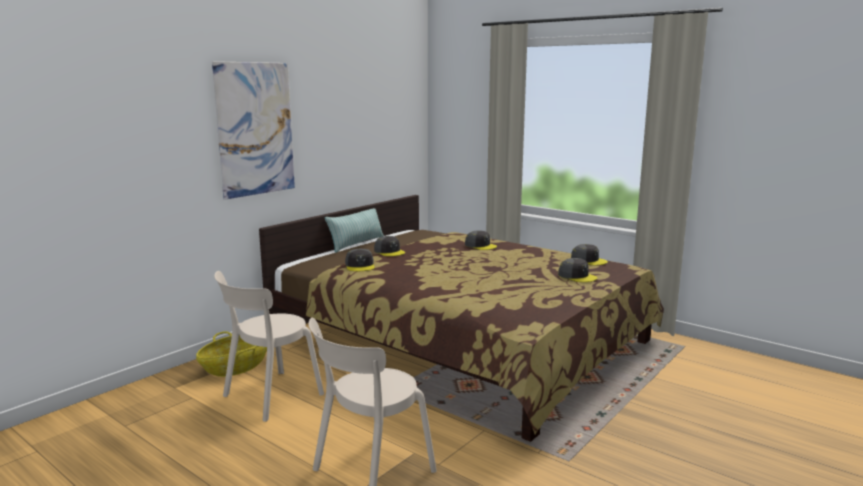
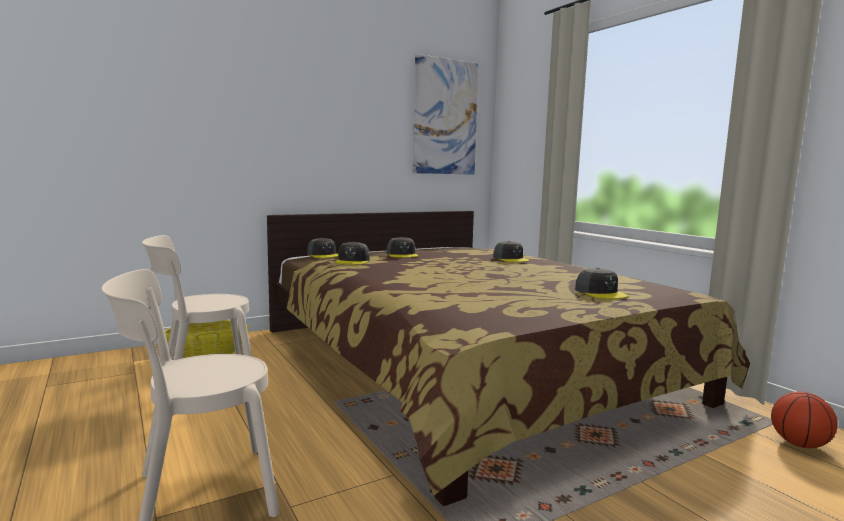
camera: 20 degrees right, 5 degrees down
picture [212,61,295,200] -> picture moved to [413,54,479,175]
pillow [325,208,384,253] -> none
grey cap [571,244,608,265] -> grey cap moved to [307,238,338,258]
none -> basketball [771,391,838,448]

